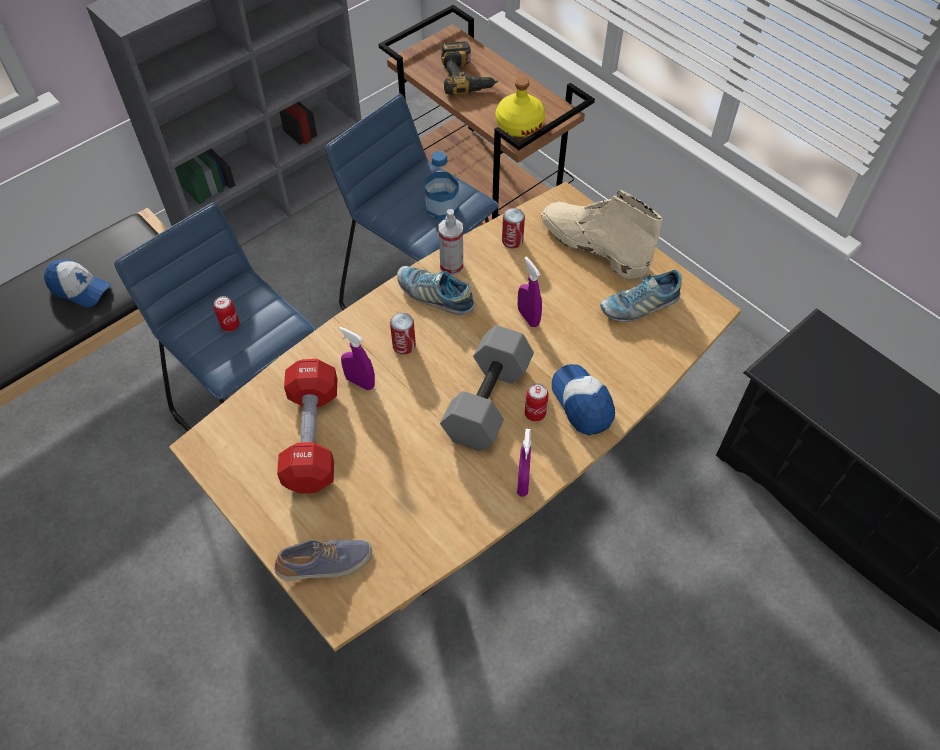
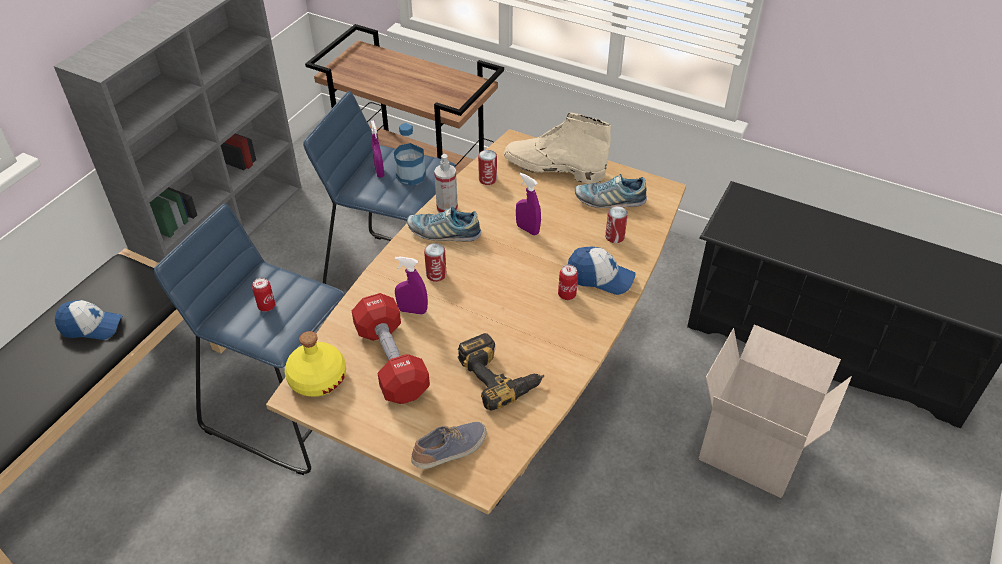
camera: 20 degrees left, 10 degrees down
grey dumbbell [440,325,534,451] -> none
power drill [441,41,498,95] -> power drill moved to [458,333,544,410]
yellow bottle [495,77,545,137] -> yellow bottle moved to [285,331,346,397]
purple spray bottle [517,429,531,497] -> purple spray bottle moved to [371,120,384,178]
cap [552,364,615,436] -> cap turned 150 degrees clockwise [568,247,635,295]
shoe [600,270,682,322] -> shoe turned 45 degrees clockwise [575,174,647,208]
none -> can [605,206,628,243]
none -> cardboard box [699,325,852,498]

